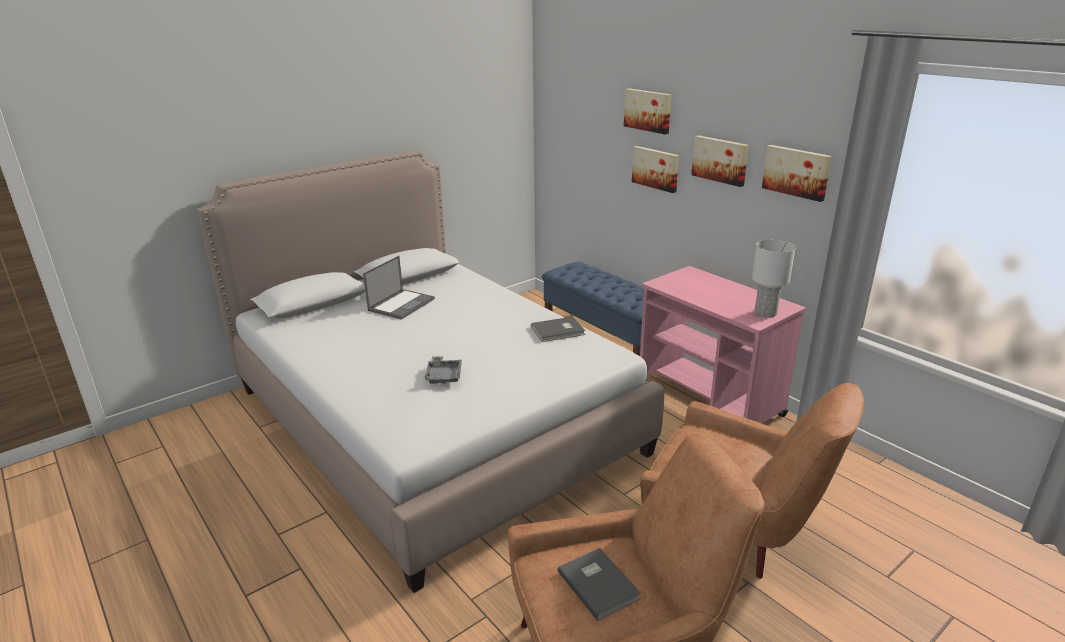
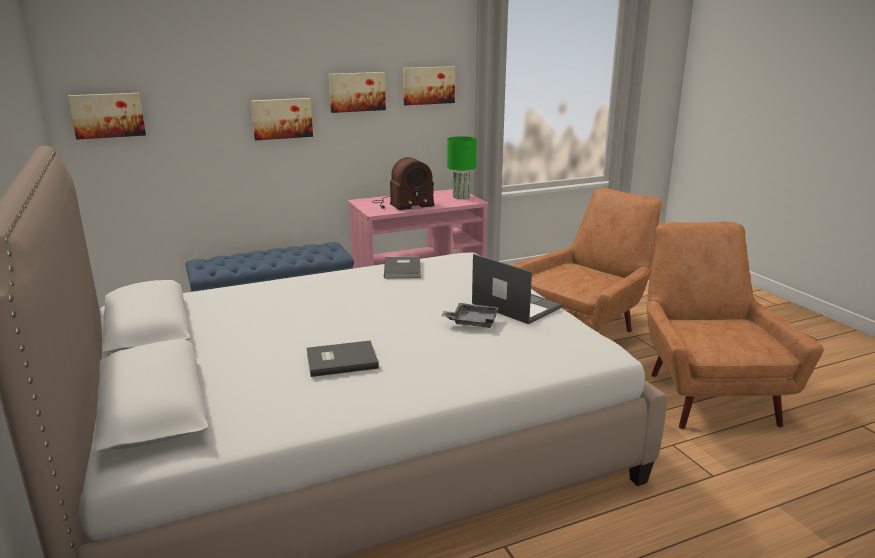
camera: 75 degrees left, 5 degrees down
laptop [363,256,435,320] -> laptop moved to [472,254,563,324]
grey book [558,548,641,621] -> grey book moved to [307,340,379,377]
picture [624,88,672,134] -> picture moved to [68,93,146,140]
white table lamp [752,240,795,318] -> green table lamp [447,136,477,199]
none -> radio [372,157,435,210]

